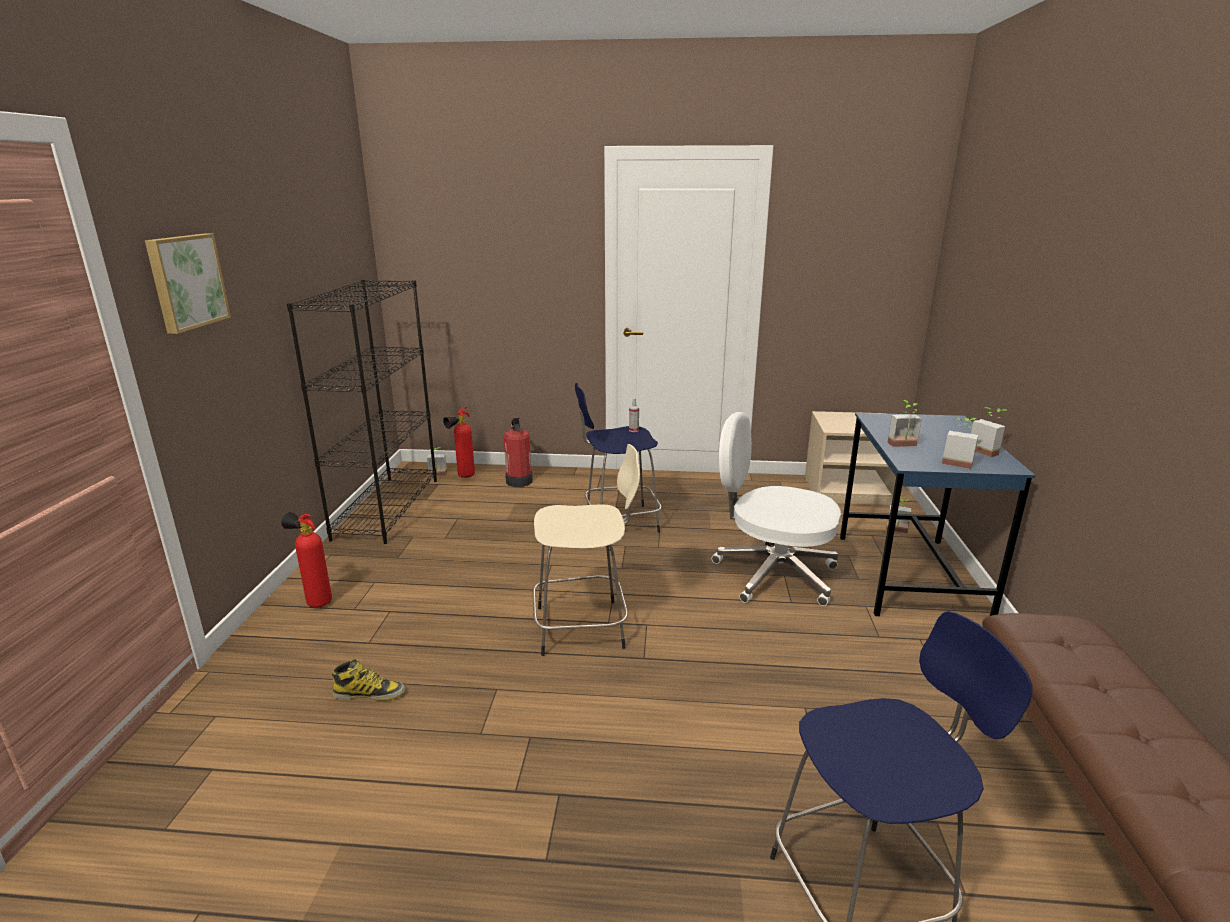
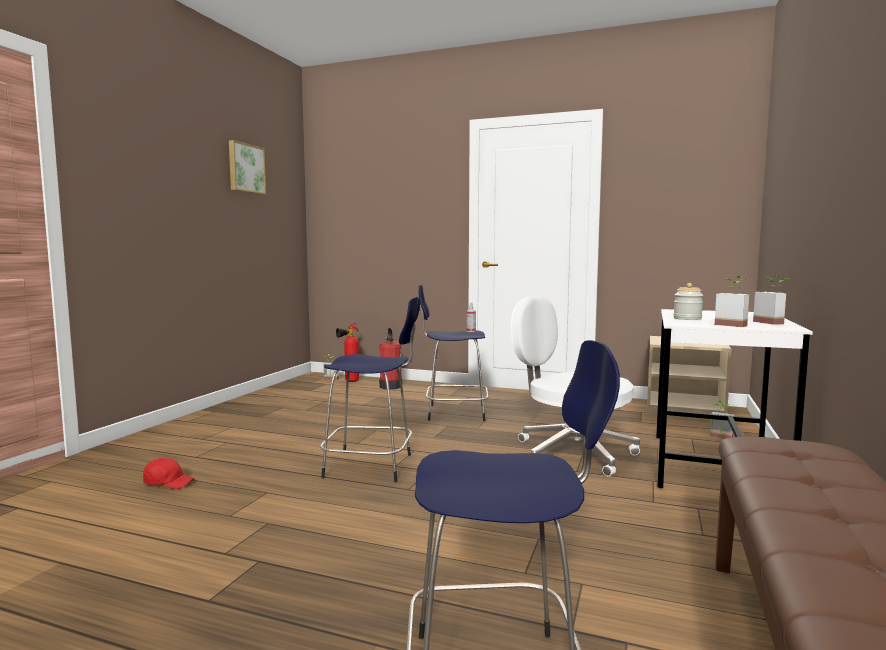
camera: 15 degrees right, 15 degrees down
picture [145,234,231,334] -> picture moved to [229,140,266,194]
fire extinguisher [281,512,332,608] -> none
black bookcase [287,280,437,544] -> none
boot [332,659,406,701] -> red cap [143,458,195,489]
beige stool [533,444,640,656] -> blue stool [320,296,420,482]
blue desk [840,413,1036,616] -> white desk [656,309,813,489]
potted plant [888,400,922,447] -> jar [674,283,703,320]

